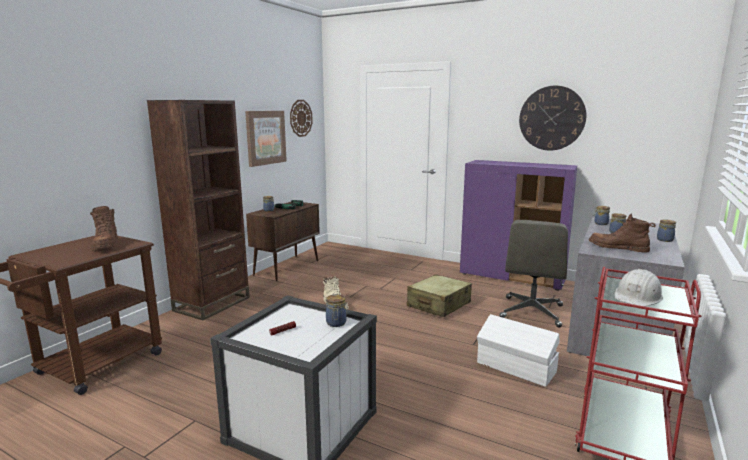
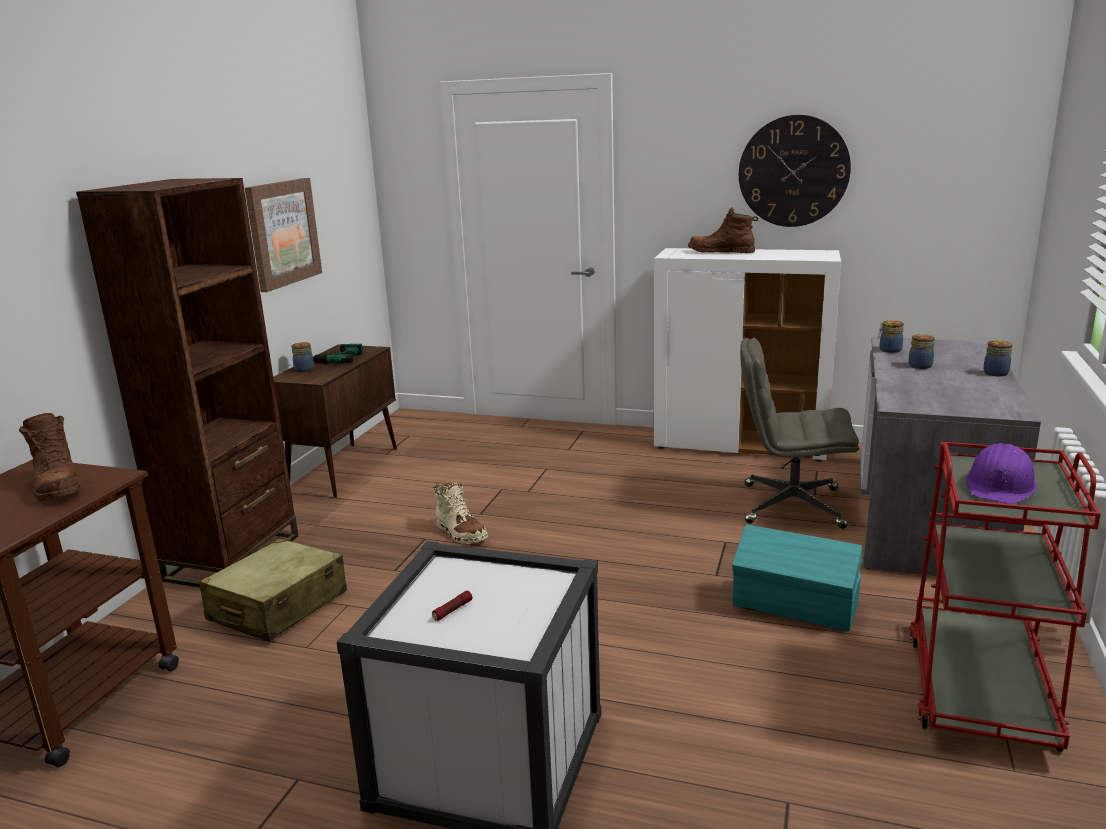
camera: 10 degrees left, 5 degrees up
wall clock [290,100,313,137] -> none
jar [326,294,347,327] -> none
beige suitcase [407,274,472,317] -> beige suitcase moved to [199,539,347,641]
purple cabinet [460,160,577,291] -> white cabinet [654,248,841,462]
white storage box [477,314,560,387] -> turquoise storage box [732,525,862,632]
grey office chair [500,220,568,328] -> grey office chair turned 90 degrees clockwise [740,338,859,529]
brown boot [589,214,656,253] -> brown boot moved to [688,207,758,253]
white hard hat [614,269,663,306] -> purple hard hat [966,443,1037,504]

